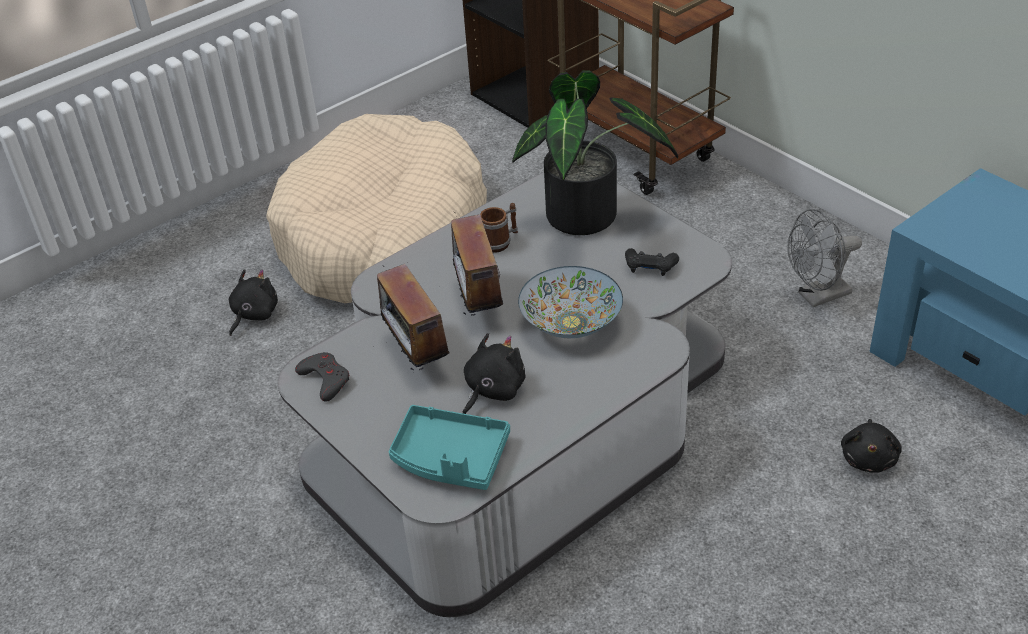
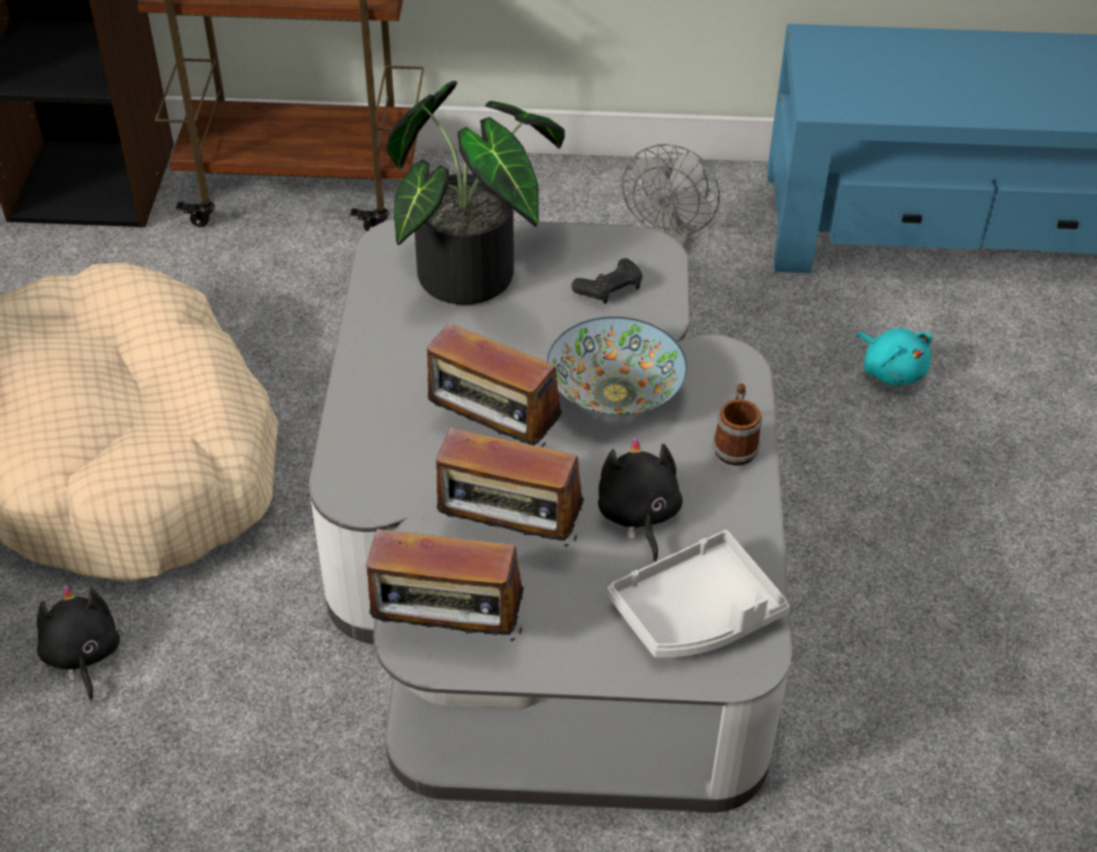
camera: 50 degrees left, 5 degrees up
grey game controller [295,352,349,402] -> radio [365,528,524,656]
turquoise tray [389,405,510,490] -> grey tray [608,530,790,658]
mug [480,203,518,253] -> mug moved to [713,383,762,466]
black plush toy [841,419,902,473] -> turquoise plush toy [857,328,932,386]

